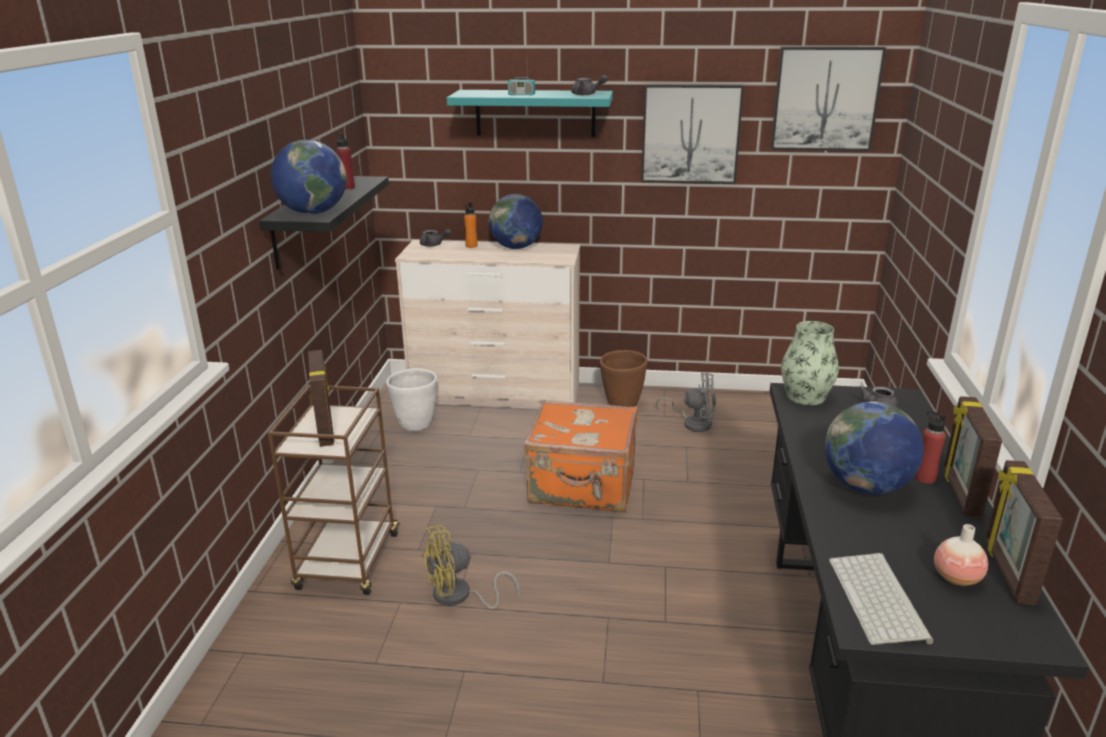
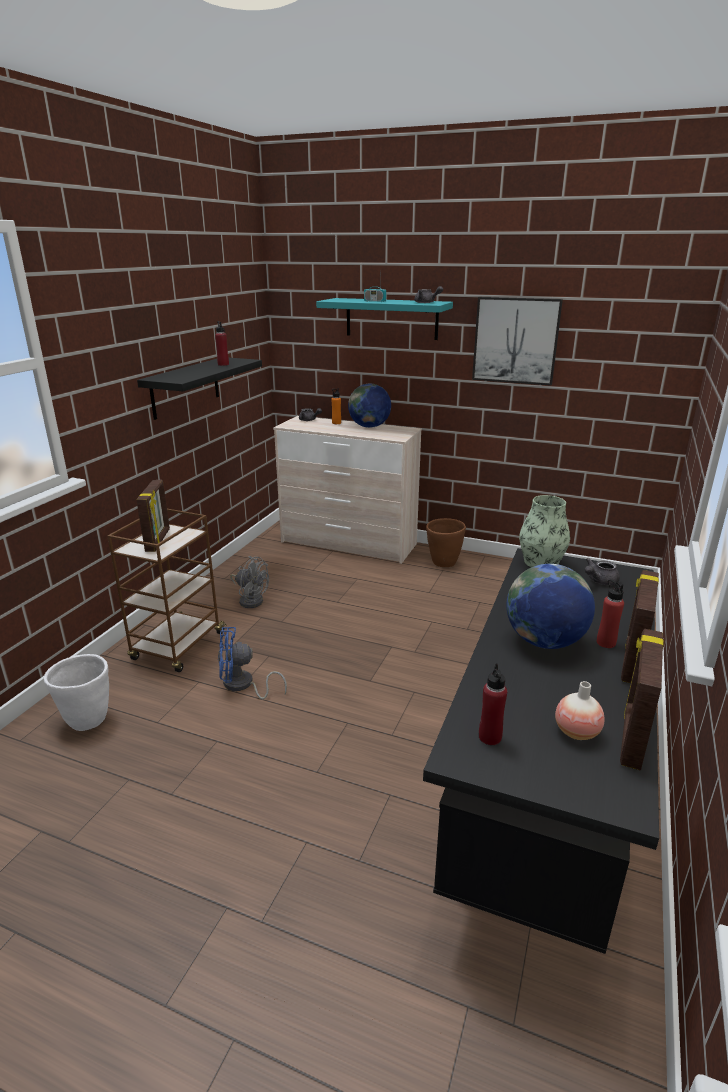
camera: 15 degrees right, 0 degrees up
globe [271,140,346,214] -> none
white planter [386,368,437,431] -> white planter moved to [44,654,109,731]
yellow fan [421,525,520,609] -> blue fan [218,627,287,699]
orange suitcase [524,400,638,513] -> none
grey fan [656,372,716,432] -> grey fan moved to [230,556,269,608]
picture [770,47,886,151] -> none
keyboard [829,553,933,645] -> red bottle [479,663,507,745]

